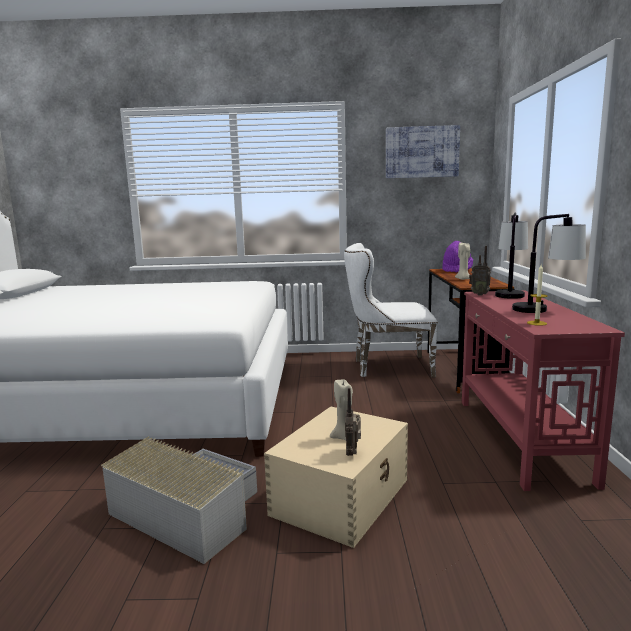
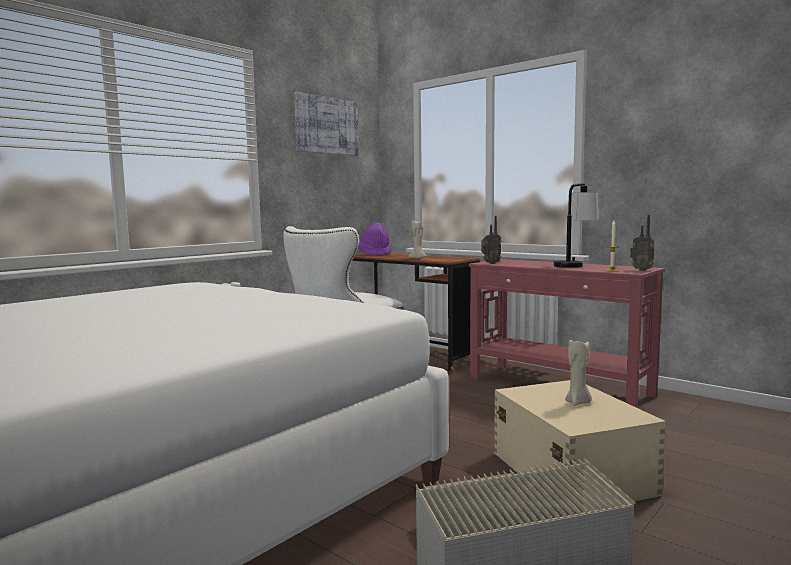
camera: 50 degrees left, 5 degrees down
radio [345,388,361,456] -> radio moved to [630,215,655,271]
table lamp [495,212,528,299] -> none

